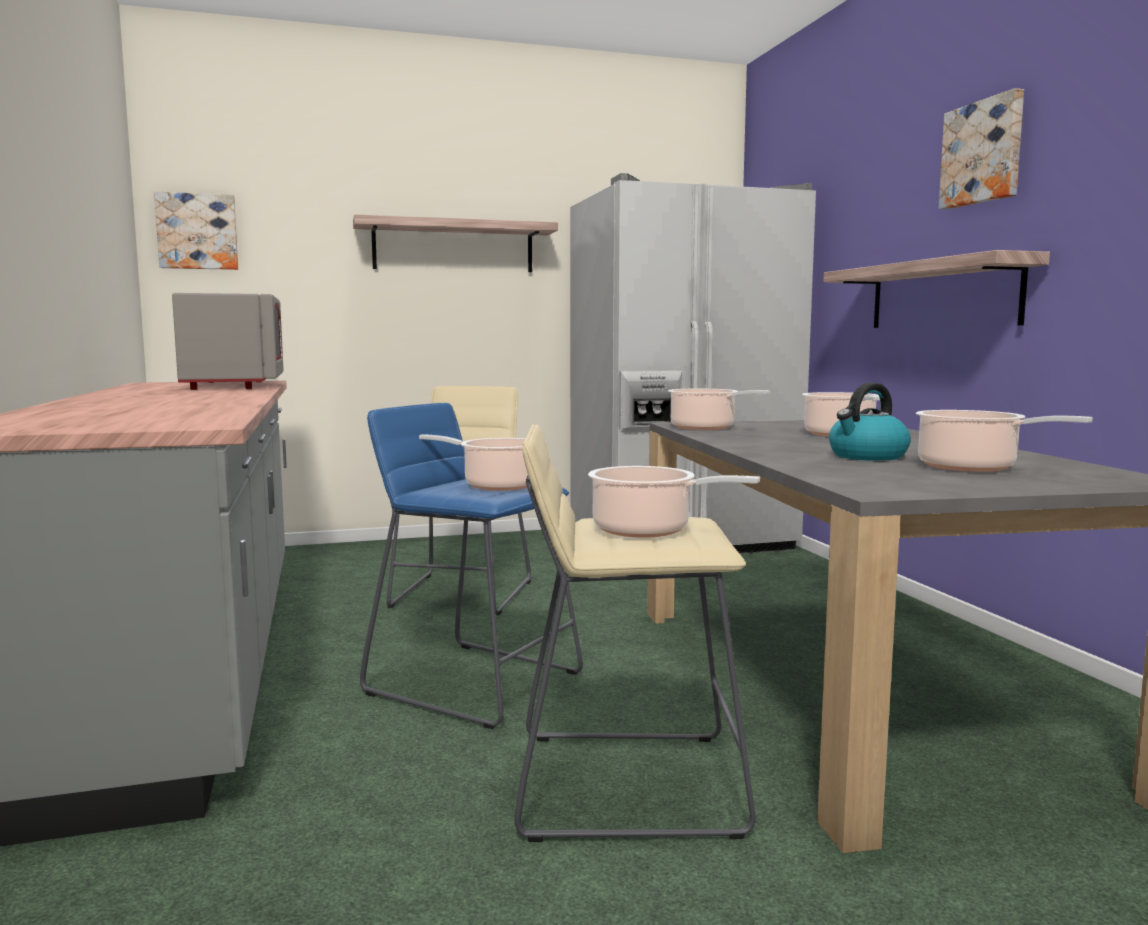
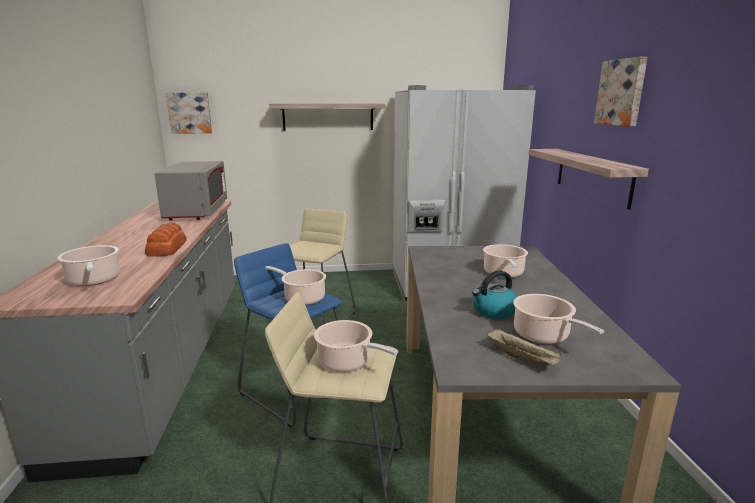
camera: 10 degrees right, 10 degrees up
cooking pot [668,389,770,430] -> cooking pot moved to [57,245,120,286]
none -> bread [145,223,187,257]
none -> beige tray [487,329,562,365]

